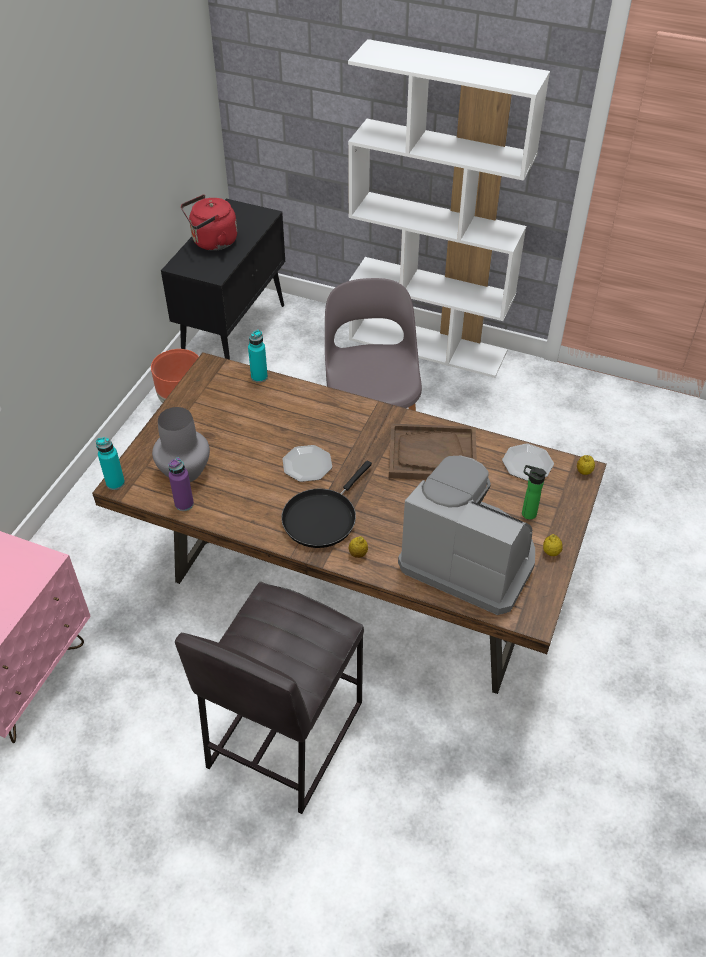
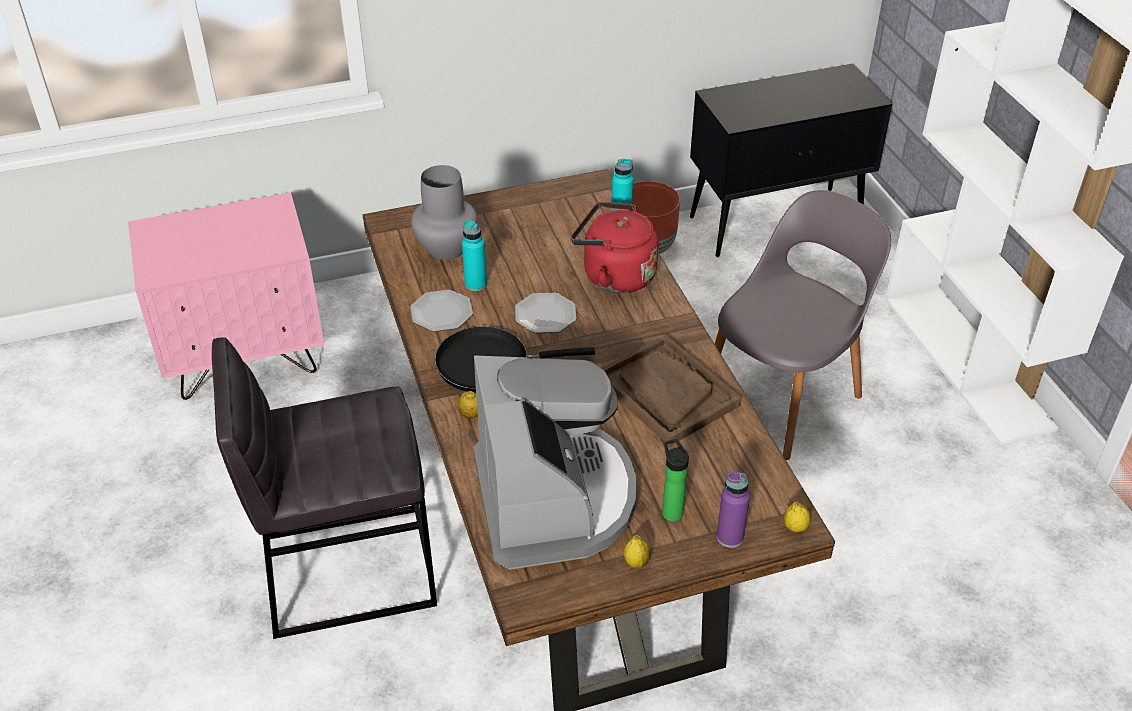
camera: 50 degrees right, 5 degrees down
turquoise bottle [96,437,125,490] -> turquoise bottle moved to [462,220,487,291]
purple bottle [168,458,194,511] -> purple bottle moved to [716,472,750,548]
red kettle [181,195,237,251] -> red kettle moved to [571,202,659,293]
plate [502,443,554,481] -> plate moved to [410,290,473,332]

